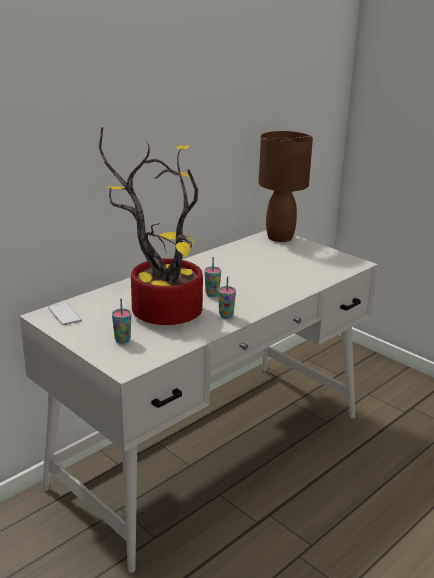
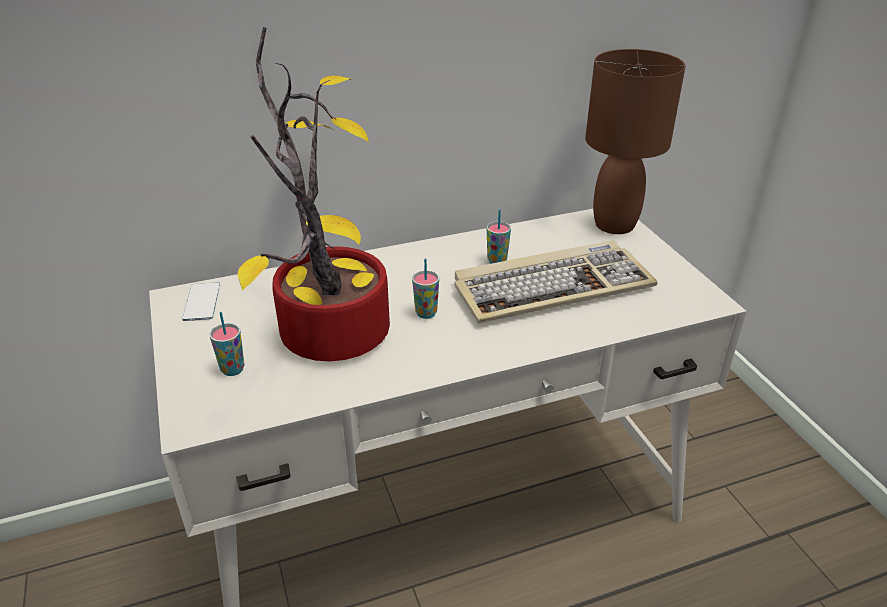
camera: 25 degrees right, 10 degrees up
cup [218,276,236,319] -> cup moved to [487,209,511,264]
none -> keyboard [454,241,658,324]

